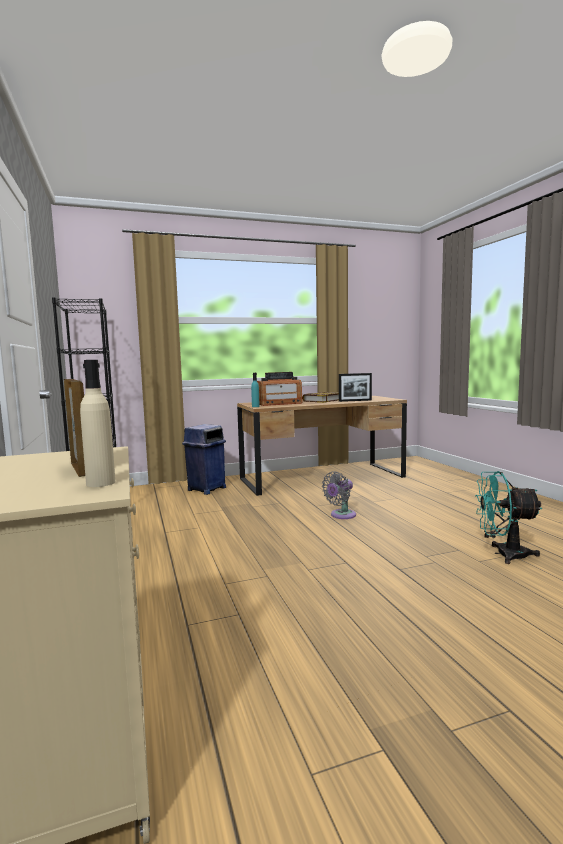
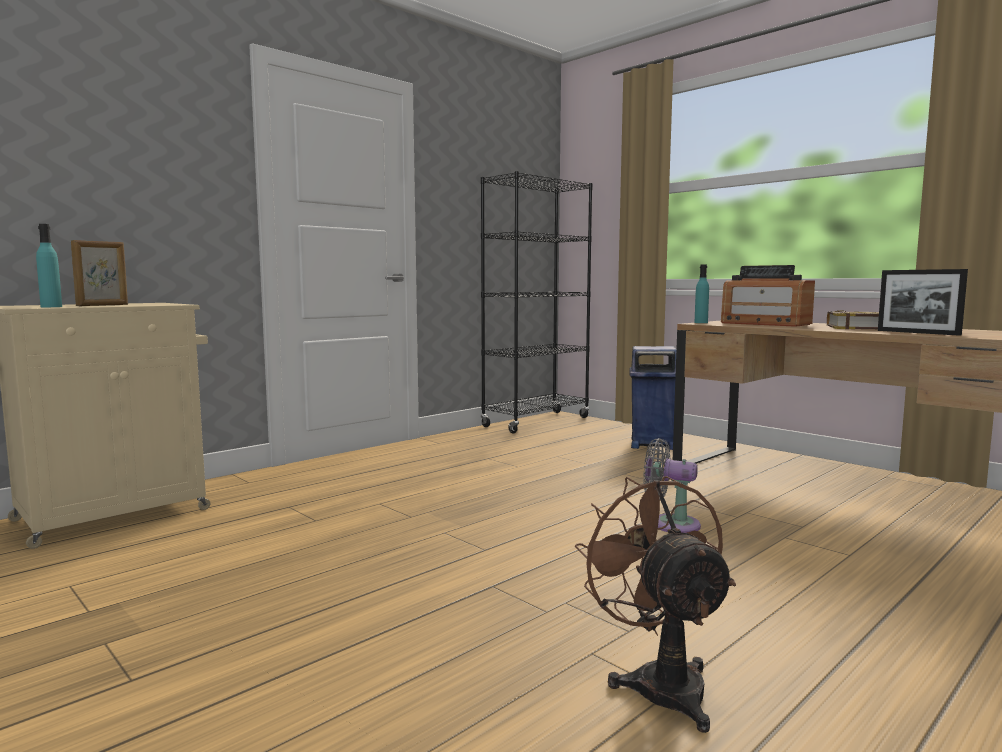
camera: 65 degrees right, 0 degrees up
beige bottle [80,360,115,487] -> turquoise bottle [36,224,62,307]
turquoise fan [475,471,543,564] -> brown fan [575,476,736,733]

